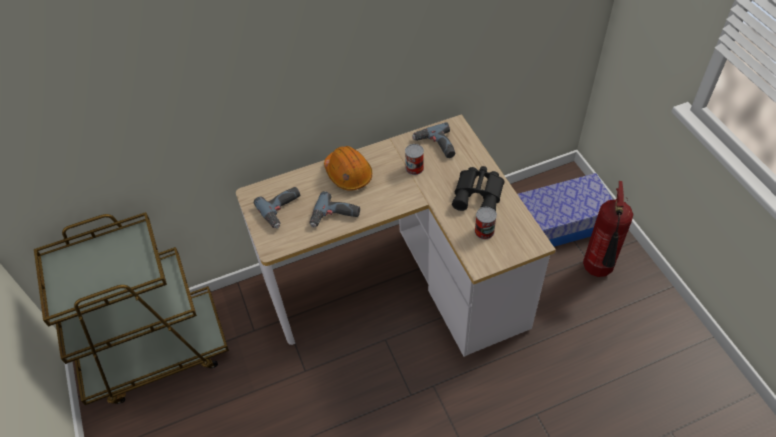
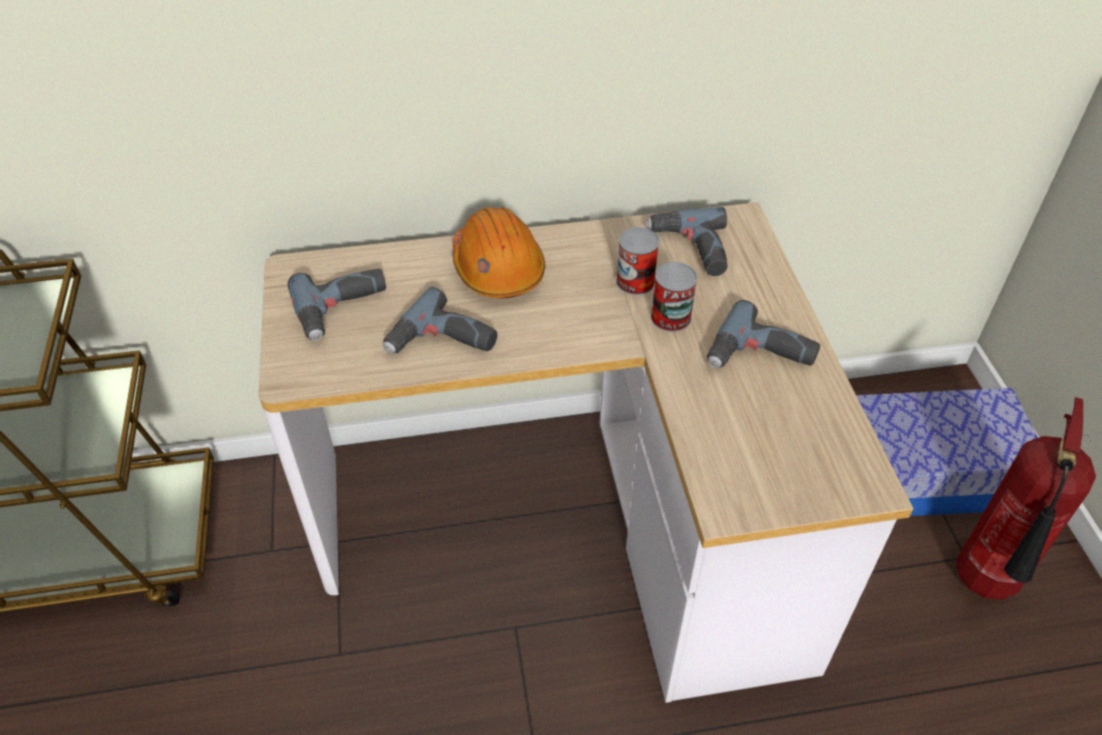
camera: 10 degrees right, 5 degrees down
black binoculars [452,166,505,211] -> power drill [707,300,820,368]
can [475,207,497,239] -> can moved to [651,262,697,332]

